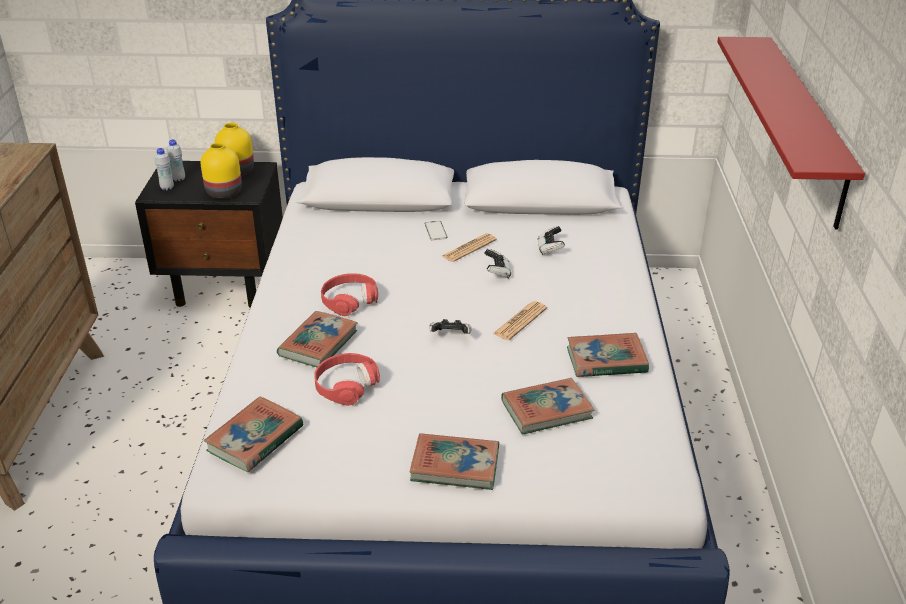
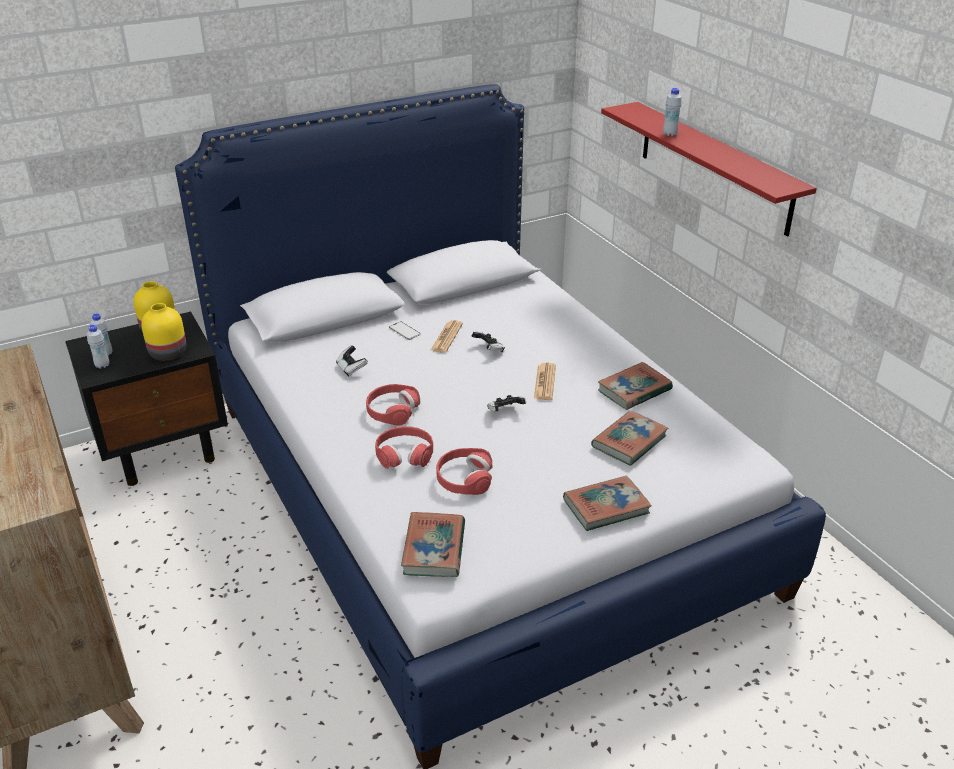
camera: 30 degrees left, 0 degrees up
book [277,311,358,367] -> red headphones [375,426,433,469]
game controller [538,226,565,255] -> game controller moved to [336,345,368,376]
none -> white bottle [663,88,682,136]

